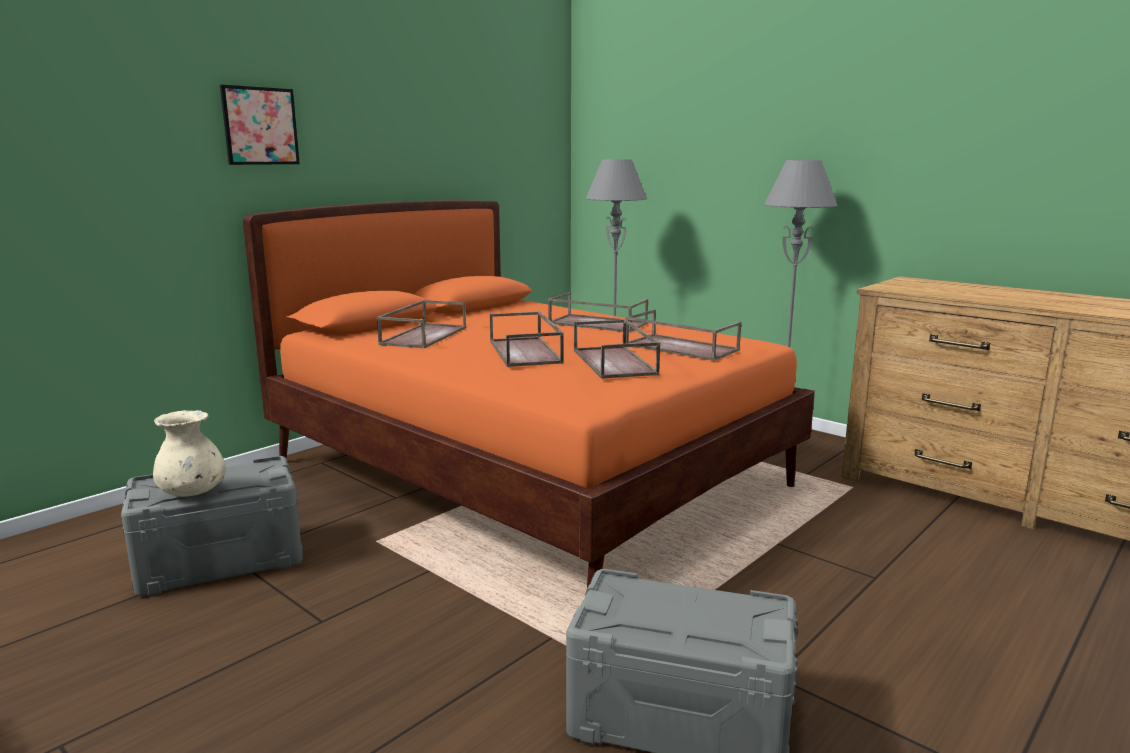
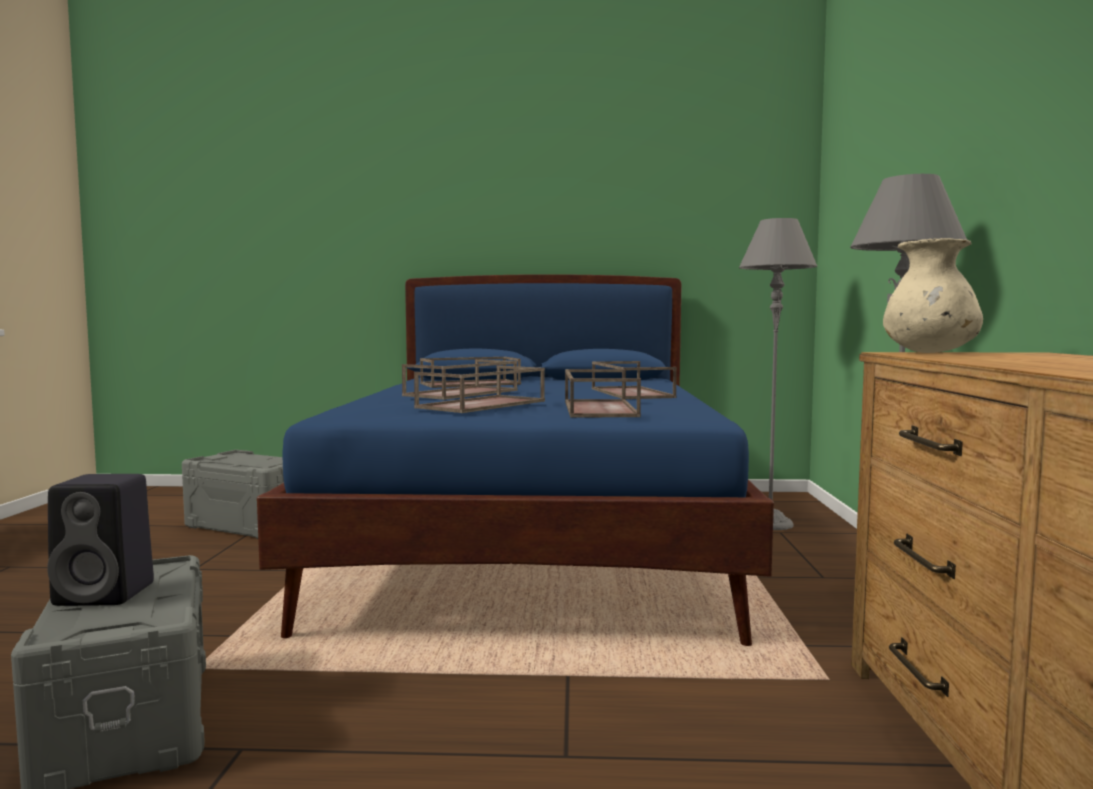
camera: 50 degrees right, 10 degrees down
beige vase [153,410,226,497] -> beige vase moved to [883,238,983,353]
picture [220,85,300,165] -> none
orange bed [243,200,815,588] -> blue bed [257,274,774,646]
none -> black speaker [47,474,154,606]

